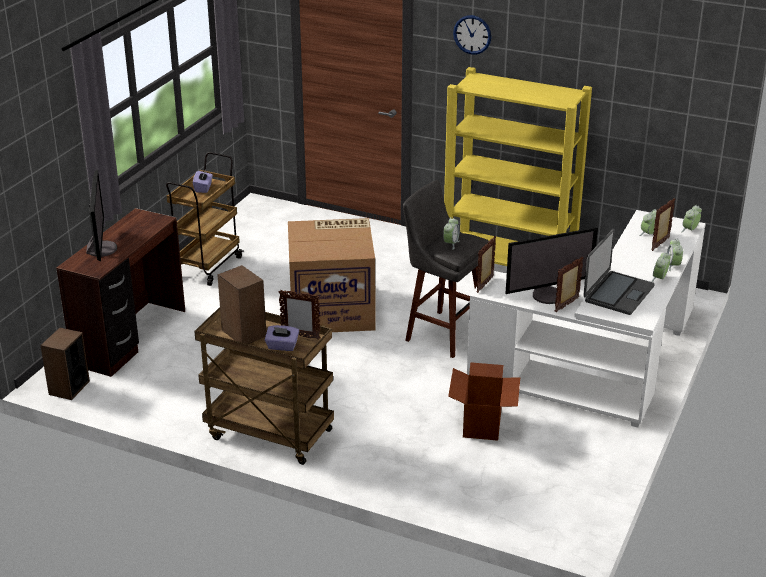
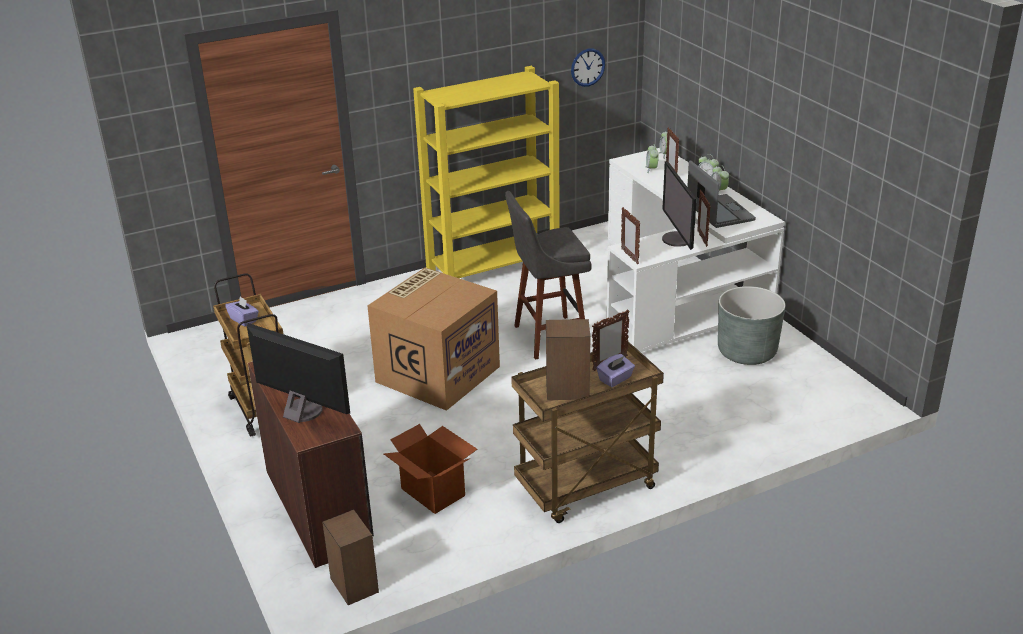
camera: 50 degrees left, 0 degrees up
alarm clock [443,217,460,250] -> none
cardboard box [448,362,520,441] -> cardboard box moved to [384,424,478,514]
wall clock [453,15,491,54] -> wall clock moved to [571,49,605,87]
monitor [506,228,598,304] -> monitor turned 150 degrees clockwise [662,161,697,250]
none -> grey planter [718,286,785,365]

